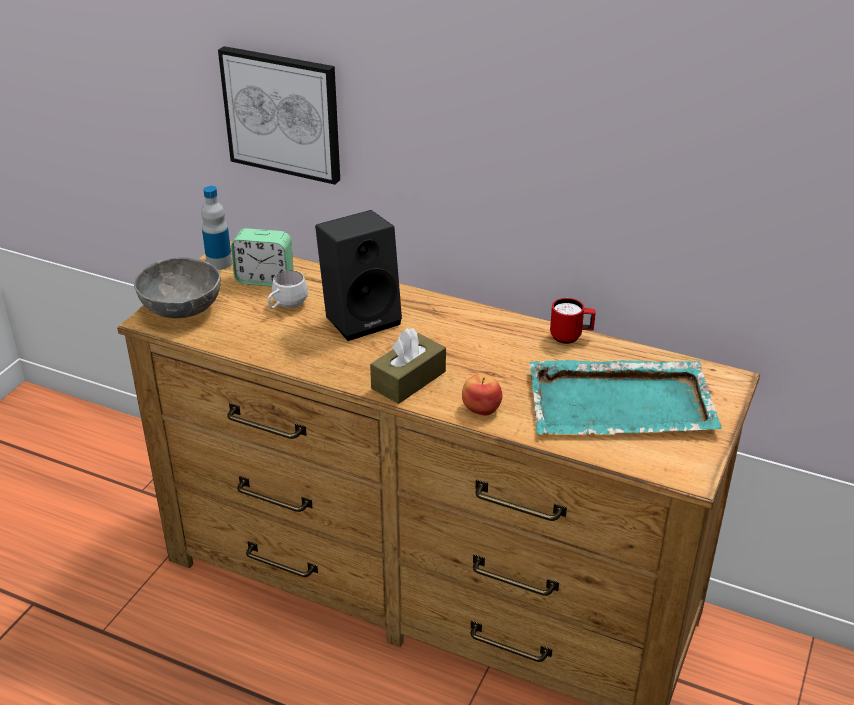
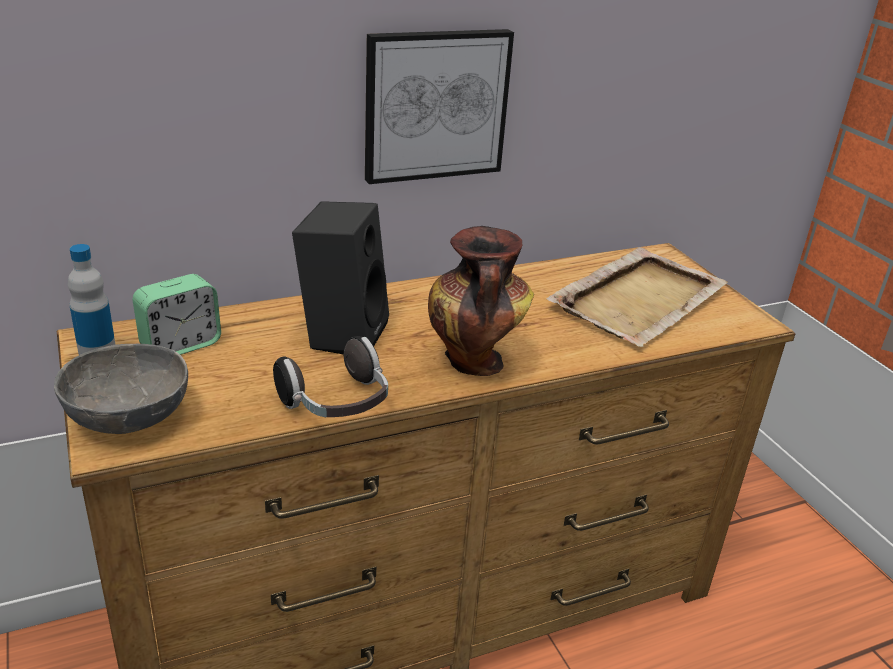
camera: 50 degrees left, 5 degrees down
picture [218,46,340,185] -> picture moved to [365,29,514,184]
white mug [267,270,308,309] -> none
brown tissue box [370,328,446,404] -> vase [428,226,534,376]
apple [462,374,502,415] -> none
turquoise tray [529,360,722,435] -> beige tray [547,247,728,347]
red mug [550,298,596,344] -> none
none -> headphones [273,336,388,417]

